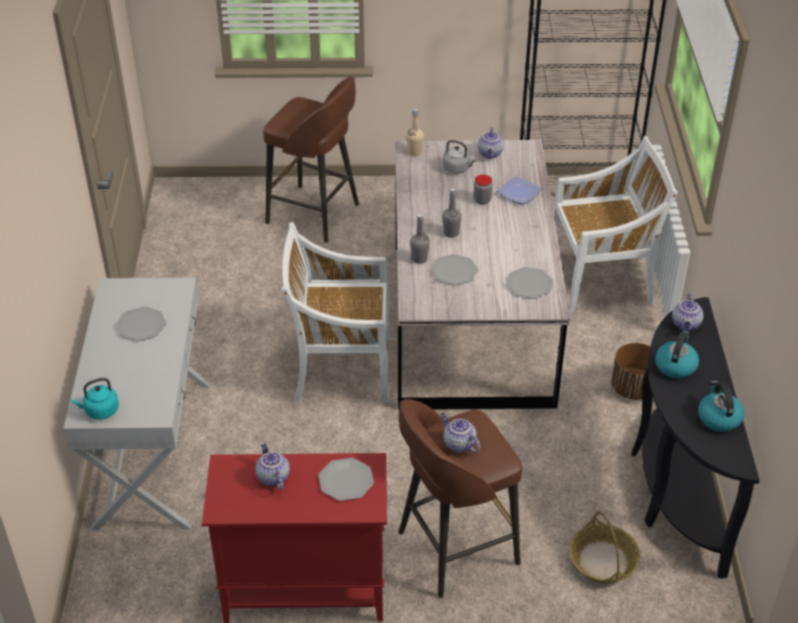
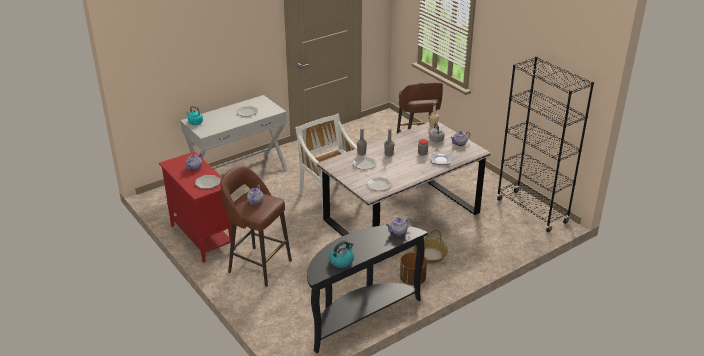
camera: 55 degrees right, 10 degrees down
white chair [553,136,678,314] -> none
basket [569,511,640,583] -> basket moved to [413,230,448,264]
kettle [655,331,699,379] -> none

